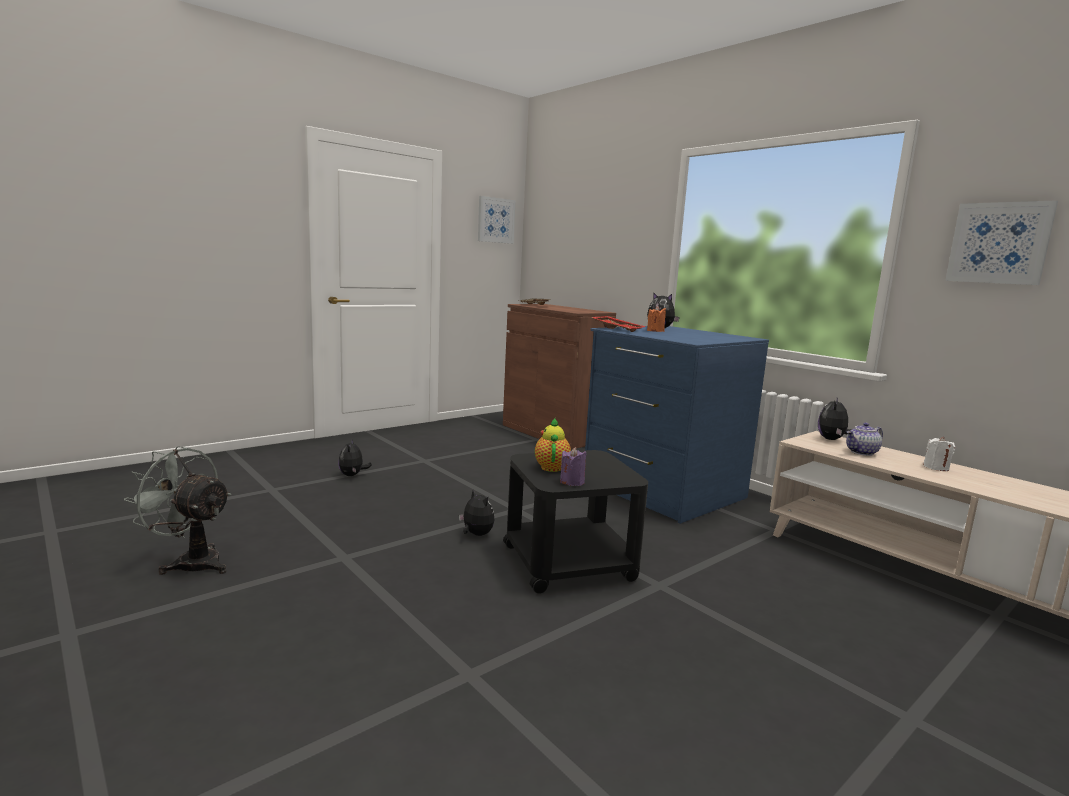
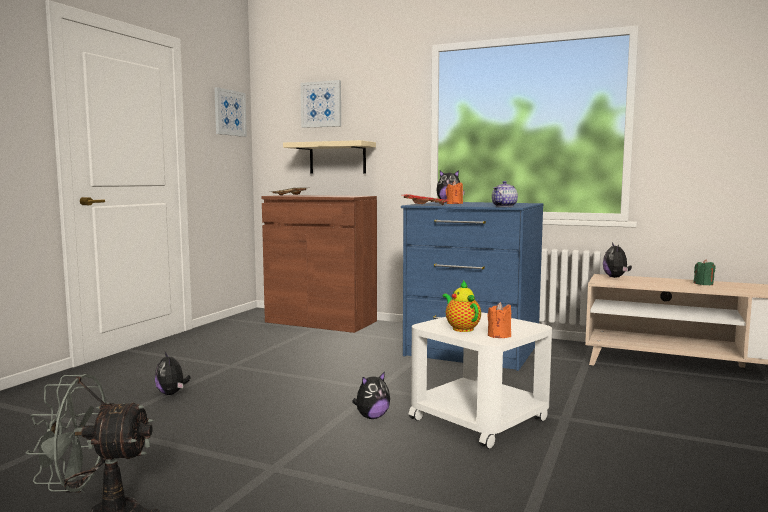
camera: 25 degrees left, 5 degrees down
plush toy [459,489,494,536] -> plush toy turned 120 degrees clockwise [352,372,390,419]
black side table [503,450,648,594] -> white side table [409,312,552,449]
purple candle [560,447,587,486] -> orange candle [487,302,511,338]
teapot [846,423,883,456] -> teapot moved to [492,181,518,207]
white candle [923,437,955,471] -> green candle [693,259,716,285]
picture [945,200,1058,285] -> picture moved to [301,80,341,128]
none -> beige shelf [283,140,376,174]

